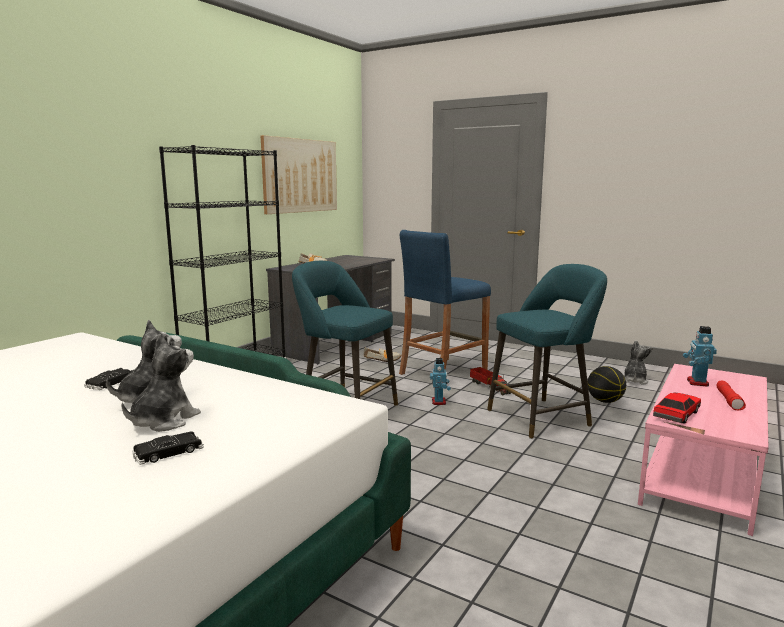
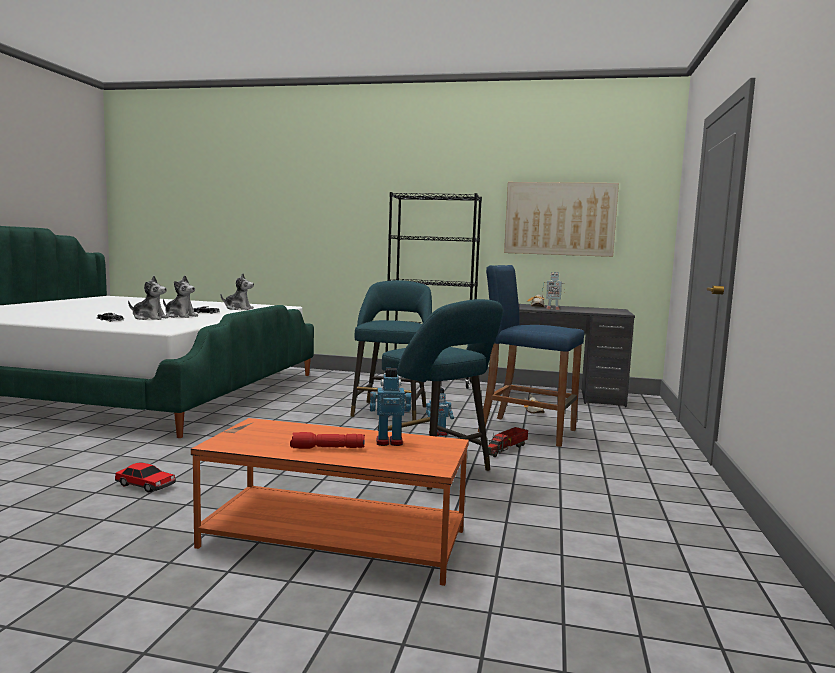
camera: 70 degrees right, 5 degrees down
basketball [588,366,626,403] -> none
plush toy [624,340,653,385] -> plush toy moved to [221,273,254,310]
pink coffee table [638,364,768,536] -> orange coffee table [191,418,469,586]
toy car [653,393,701,424] -> toy car moved to [115,462,176,492]
none -> toy robot [543,272,565,310]

